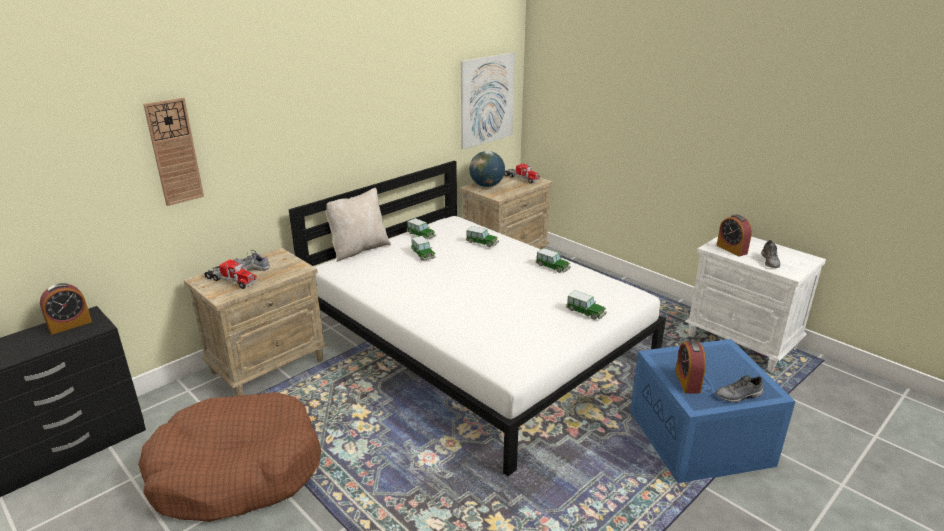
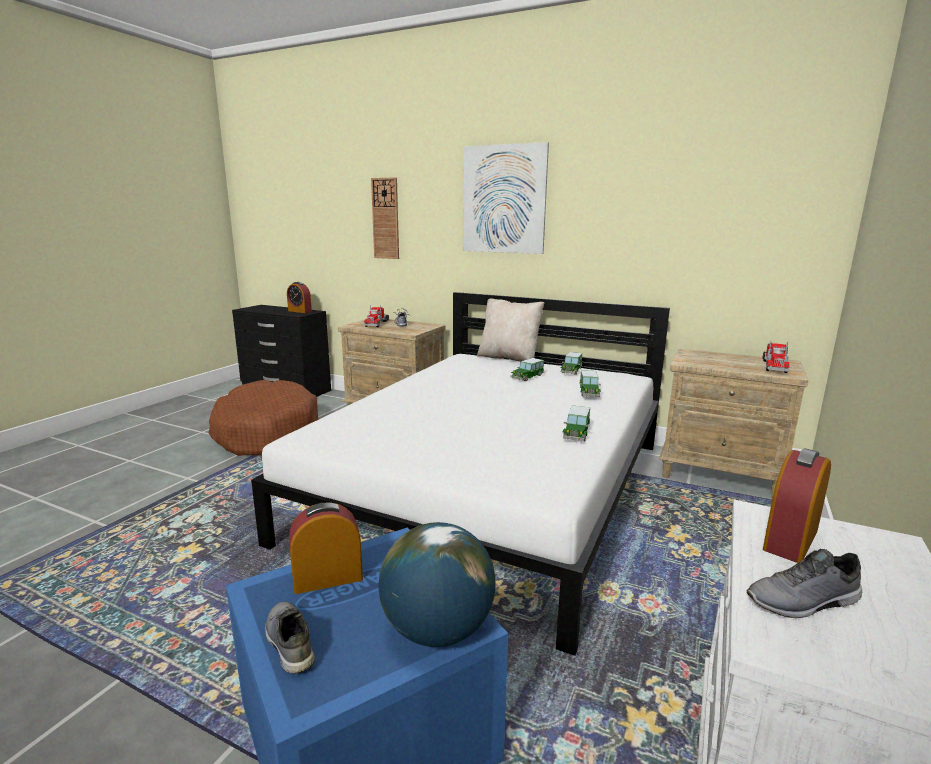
camera: 70 degrees right, 10 degrees down
picture [461,52,515,149] -> picture moved to [463,142,549,254]
globe [469,151,505,187] -> globe moved to [379,522,496,647]
toy car [566,290,607,320] -> none

